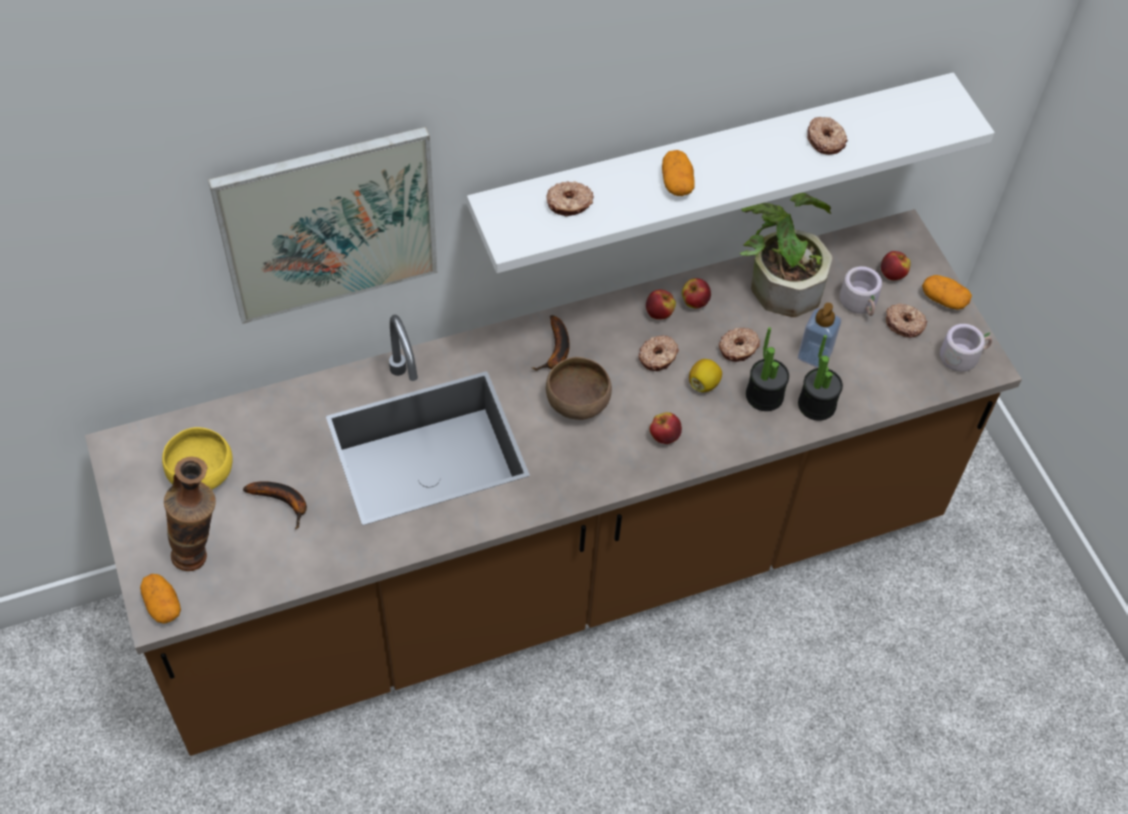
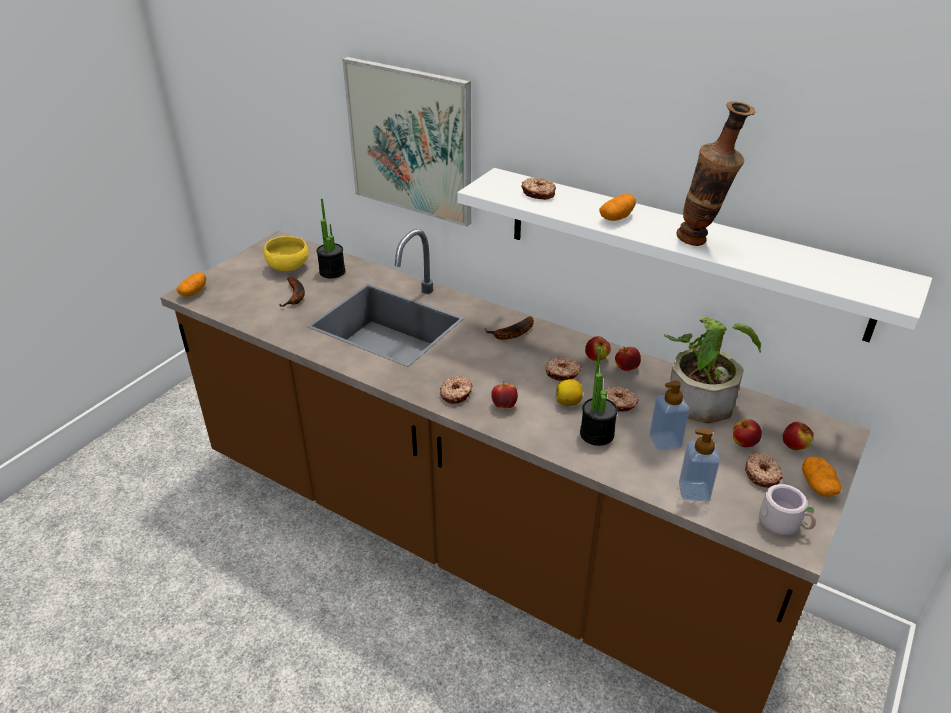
camera: 55 degrees right, 20 degrees down
vase [164,457,216,571] -> vase moved to [676,101,756,246]
brown bowl [546,357,612,420] -> none
potted plant [798,335,843,421] -> potted plant moved to [316,198,345,278]
donut [807,117,848,155] -> donut moved to [440,376,473,404]
grey mug [840,266,882,316] -> apple [733,419,762,447]
none -> soap dispenser [679,428,720,501]

